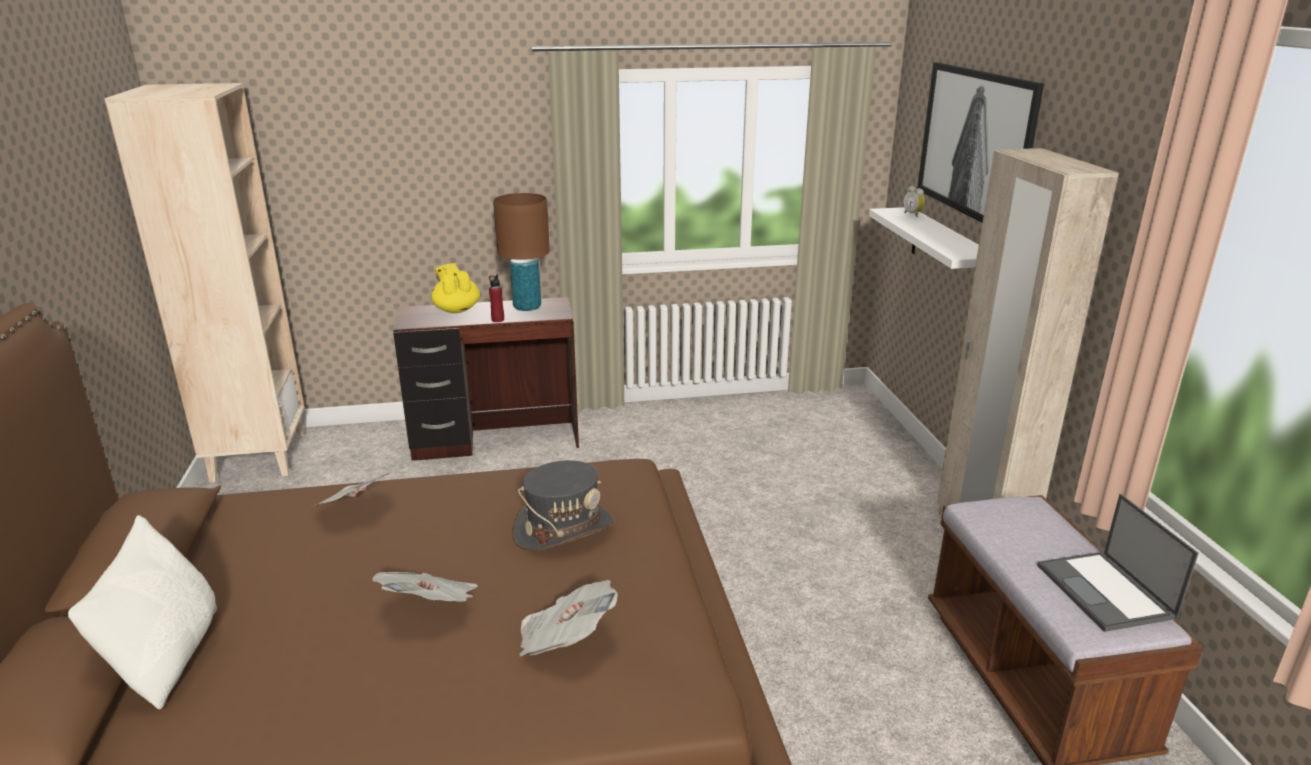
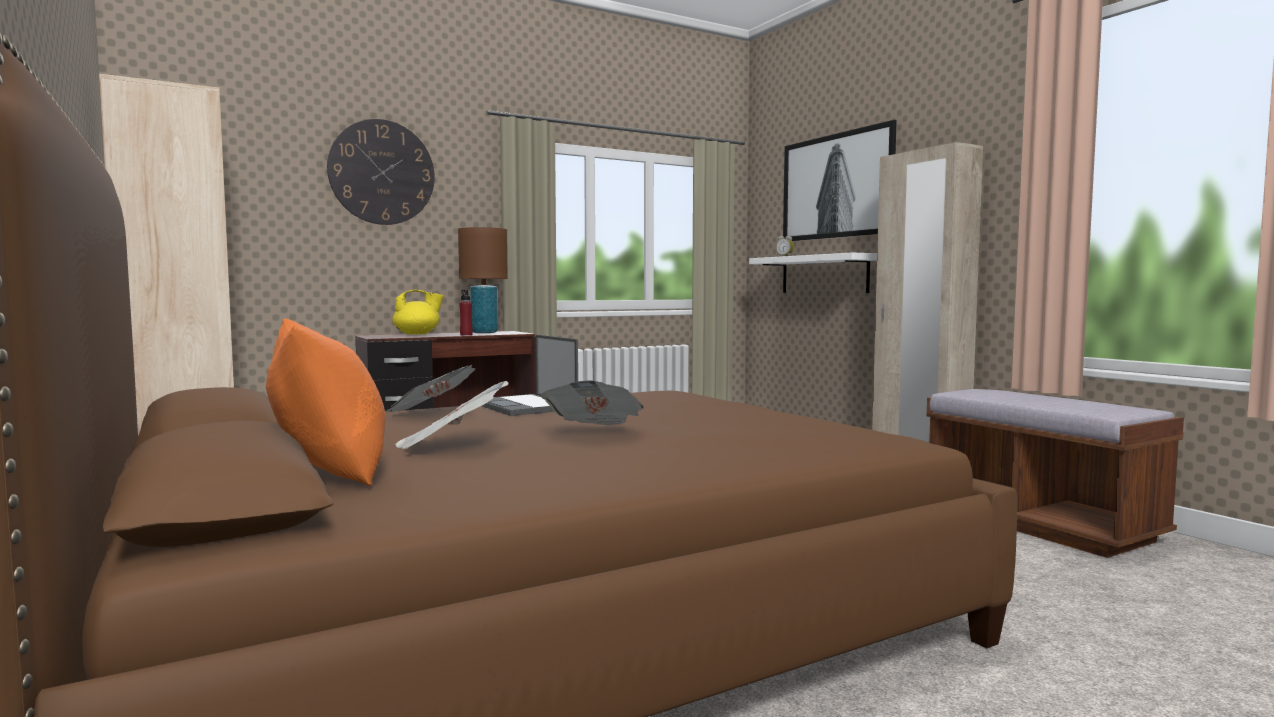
camera: 20 degrees left, 20 degrees down
white pillow [68,515,217,709] -> orange pillow [266,318,386,486]
yellow teapot [431,263,480,313] -> yellow teapot turned 120 degrees clockwise [392,290,444,335]
grey hat [512,460,613,551] -> none
newspaper [519,580,618,656] -> newspaper moved to [395,381,509,449]
laptop [1037,494,1199,632] -> laptop moved to [482,335,578,416]
none -> wall clock [327,119,435,225]

